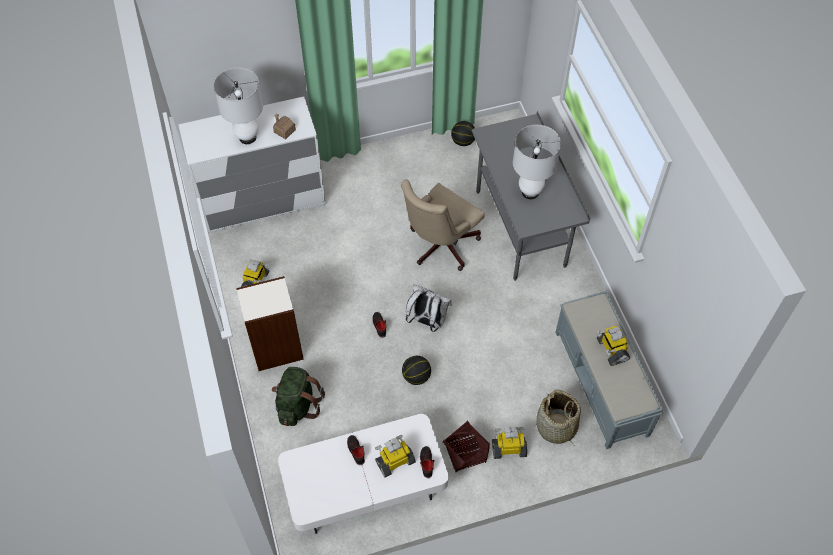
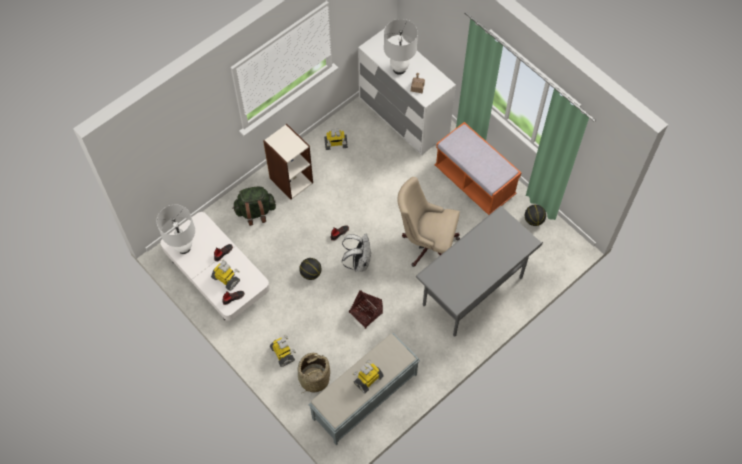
camera: 65 degrees right, 5 degrees up
basket [443,421,490,473] -> basket moved to [349,290,383,328]
white table lamp [513,125,561,199] -> white table lamp moved to [156,205,195,254]
none -> orange bench [435,122,521,215]

